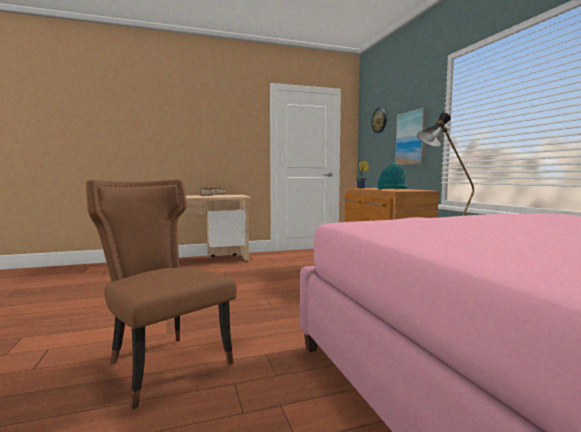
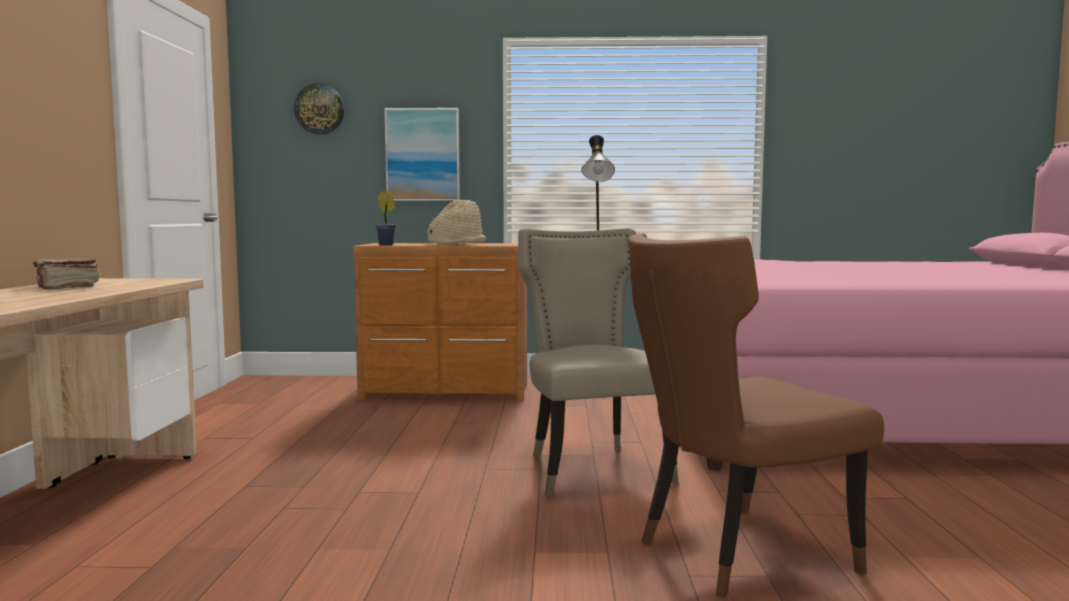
camera: 70 degrees left, 0 degrees up
turquoise hat [378,163,408,189] -> beige hat [427,200,486,245]
none -> beige chair [518,228,679,496]

